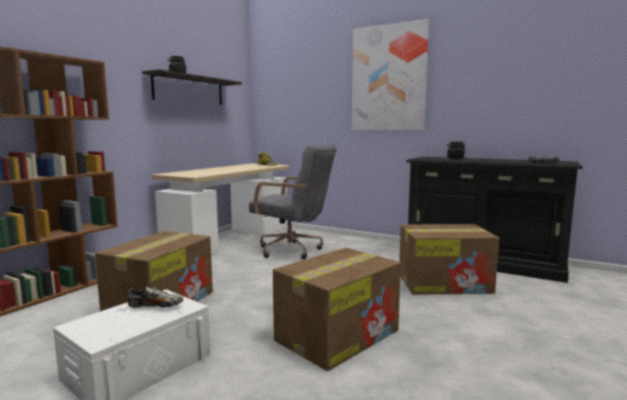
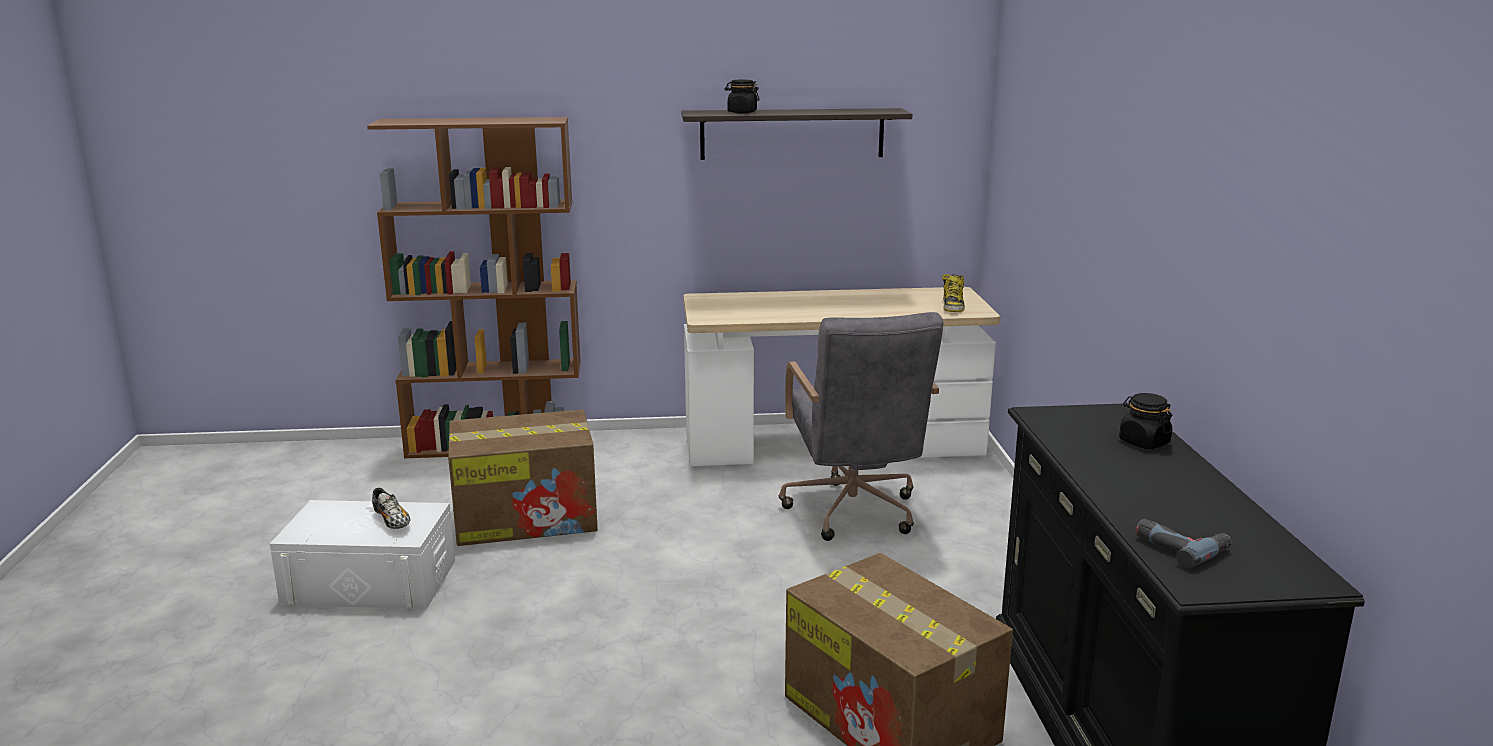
camera: 55 degrees right, 10 degrees up
cardboard box [273,248,401,371] -> none
picture [352,19,429,130] -> none

